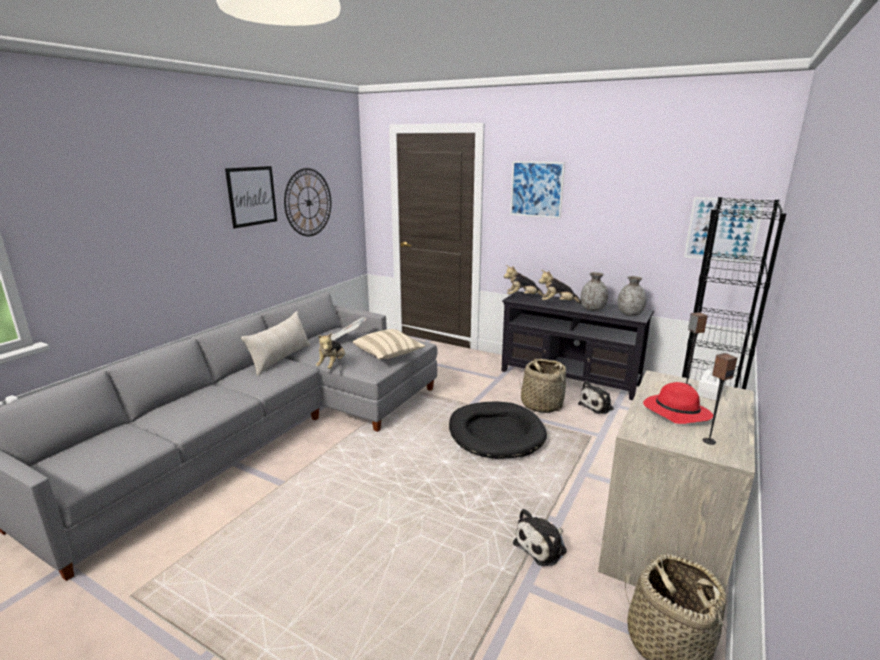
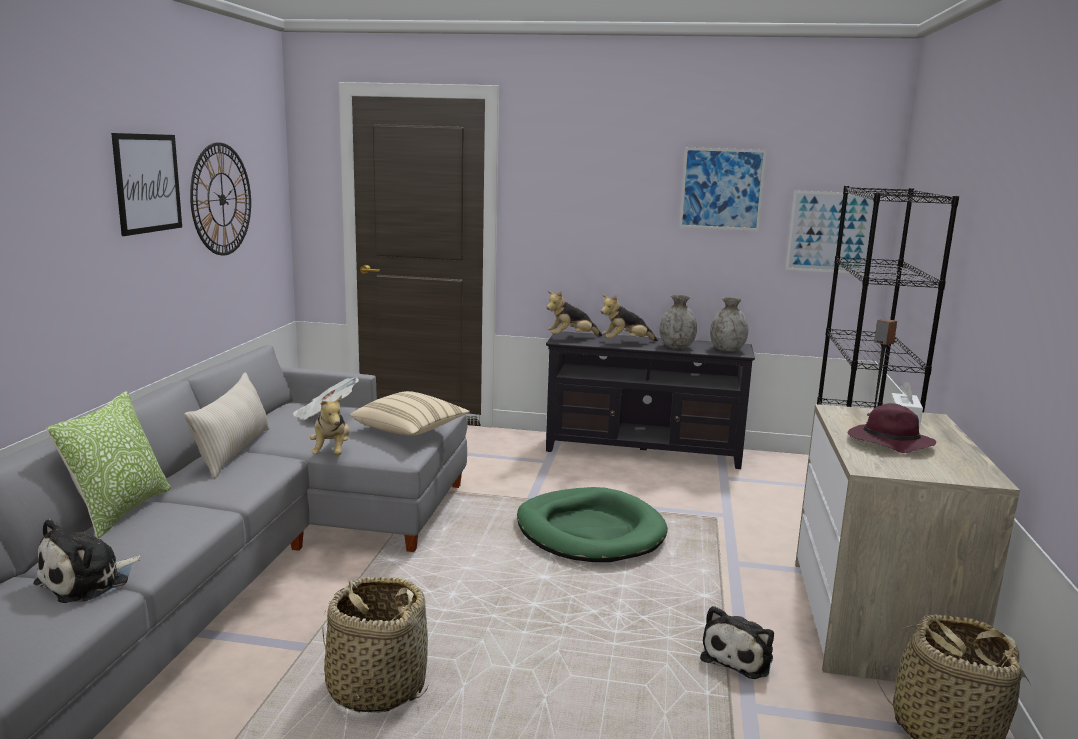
camera: 20 degrees left, 5 degrees down
black dog bed [449,402,547,459] -> green dog bed [517,487,668,562]
picture [510,161,565,218] -> picture moved to [679,147,767,231]
basket [520,358,566,413] -> basket moved to [322,577,428,713]
plush toy [578,381,614,414] -> plush toy moved to [33,519,141,603]
red hat [643,382,713,424] -> purple hat [848,403,936,453]
speaker [703,353,737,445] -> none
none -> pillow [46,391,171,539]

